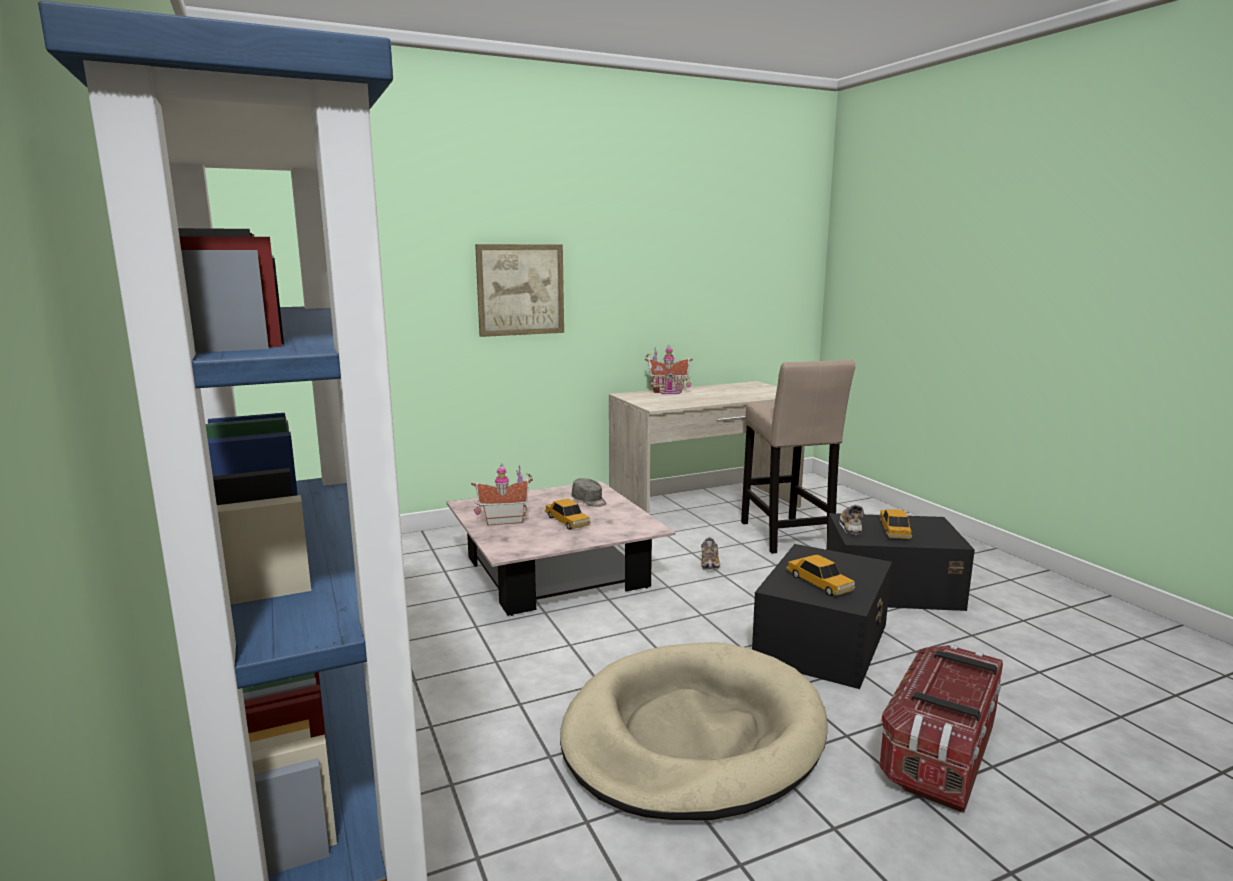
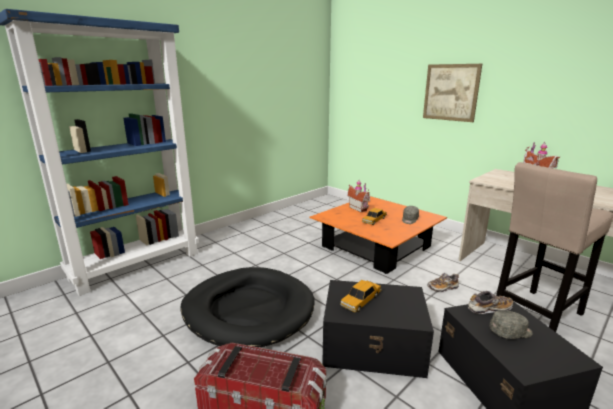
camera: 70 degrees right, 5 degrees up
pink coffee table [447,481,676,616] -> orange coffee table [310,196,447,274]
beige dog bed [560,642,828,820] -> black dog bed [180,267,315,347]
toy car [879,509,912,539] -> grey cap [489,310,533,339]

